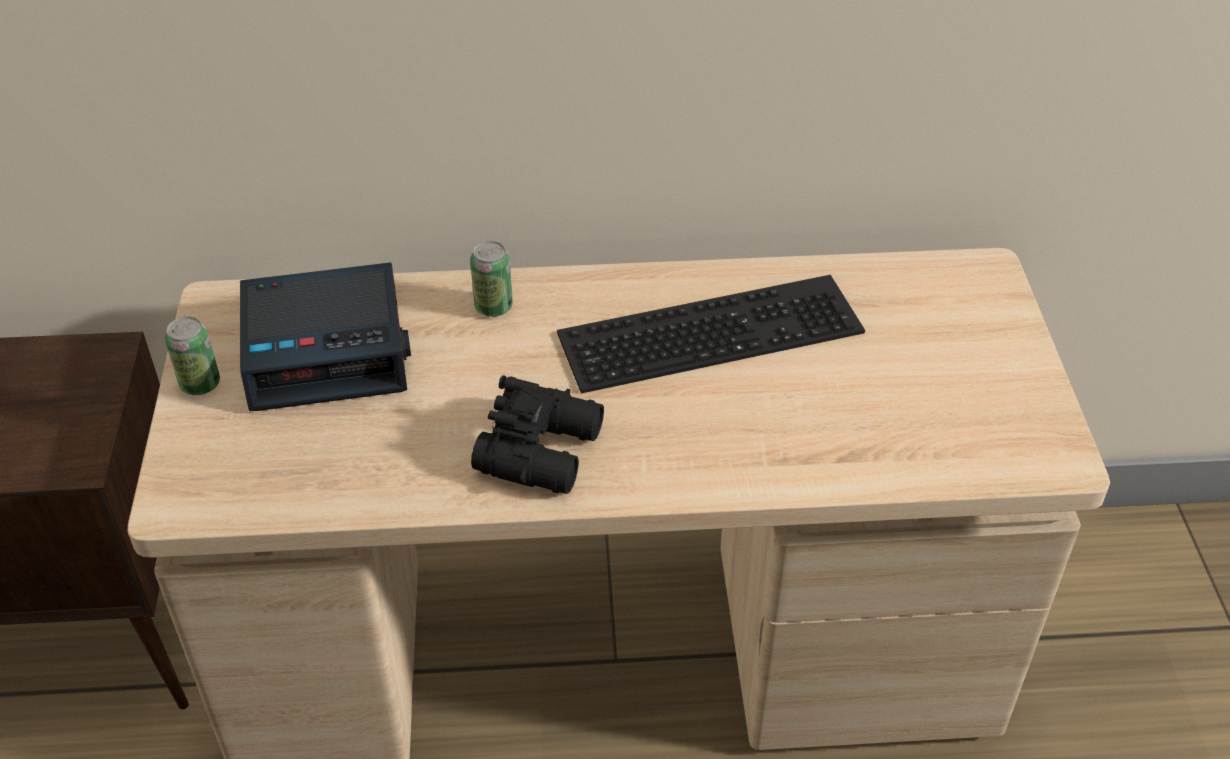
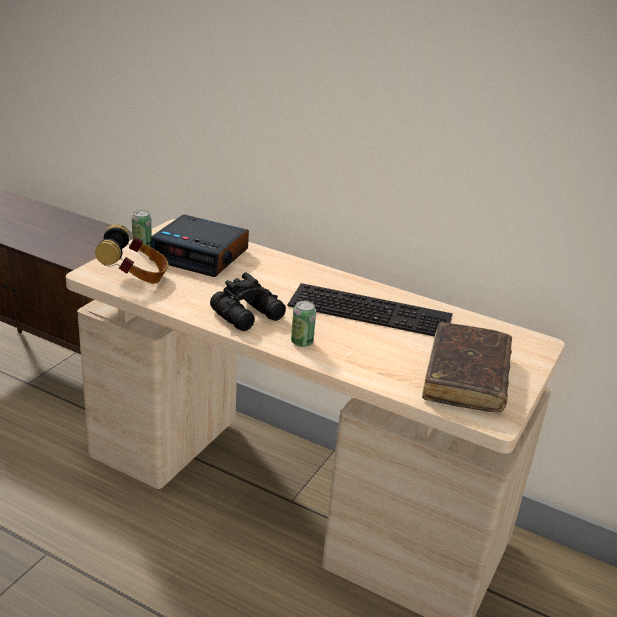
camera: 30 degrees right, 15 degrees down
can [470,241,513,317] -> can moved to [291,301,316,347]
none -> headphones [95,224,168,284]
none -> brown book [422,322,512,412]

